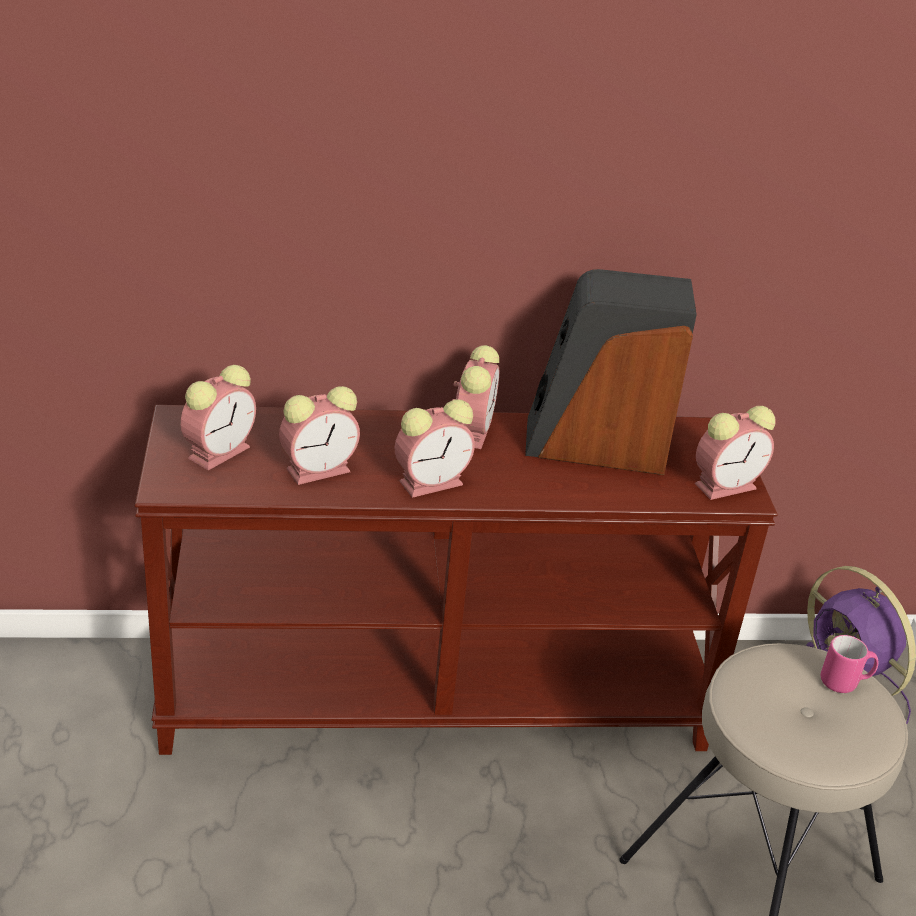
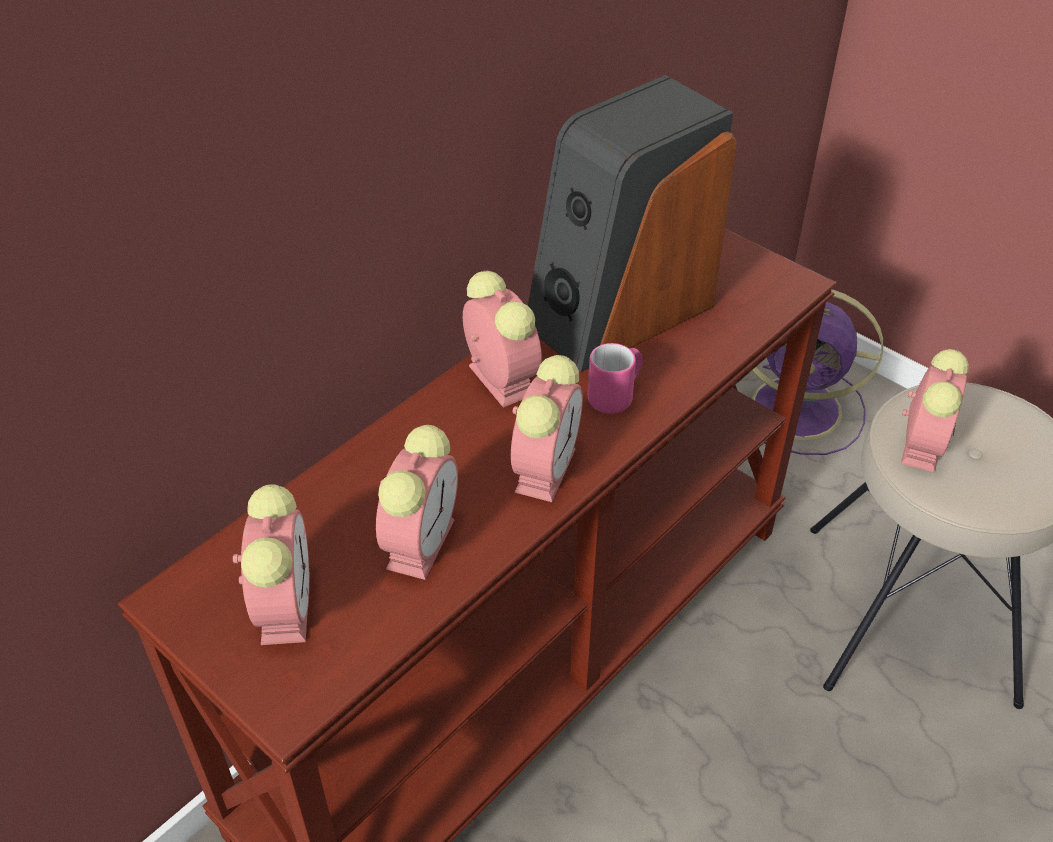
camera: 40 degrees left, 10 degrees up
alarm clock [695,406,776,500] -> alarm clock moved to [901,349,969,473]
pink mug [821,635,878,693] -> pink mug moved to [588,343,642,414]

